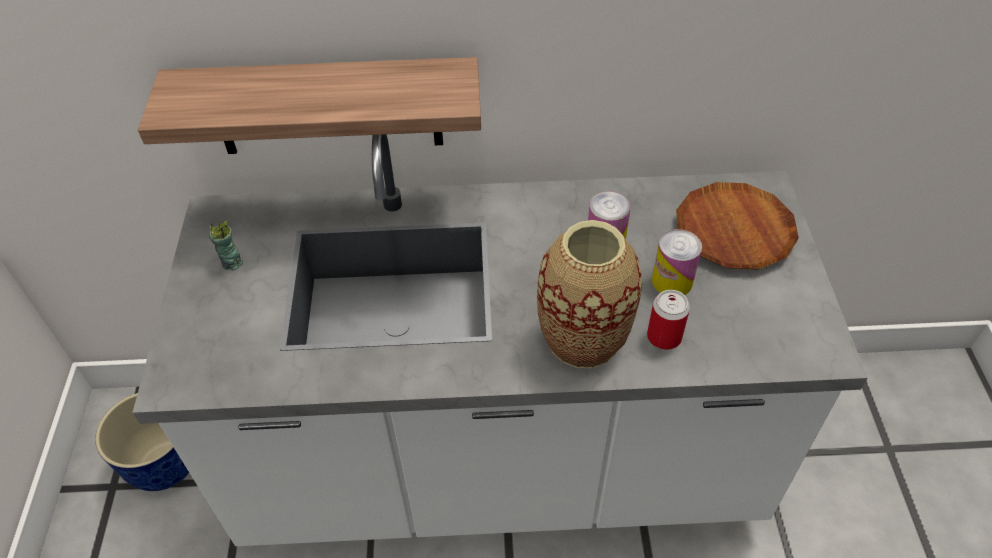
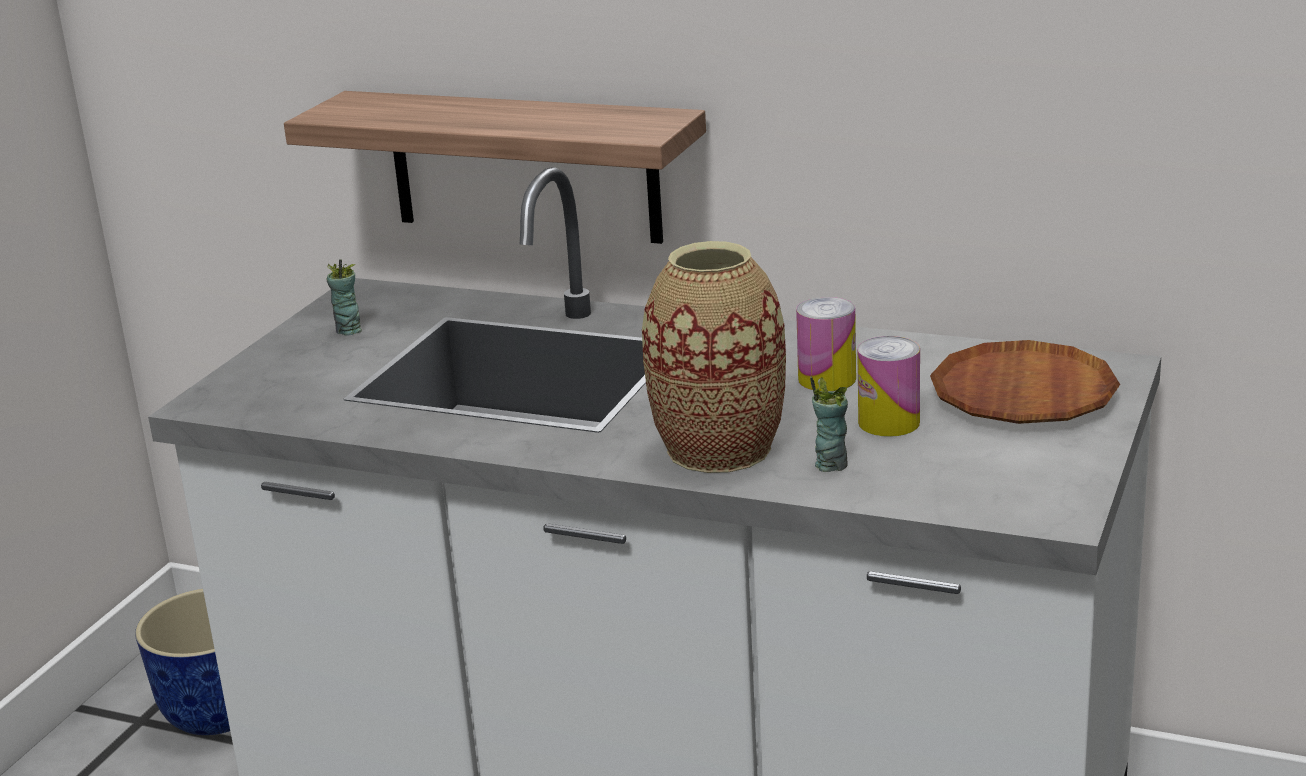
camera: 25 degrees right, 25 degrees down
can [647,290,690,350] -> cup [810,376,848,472]

